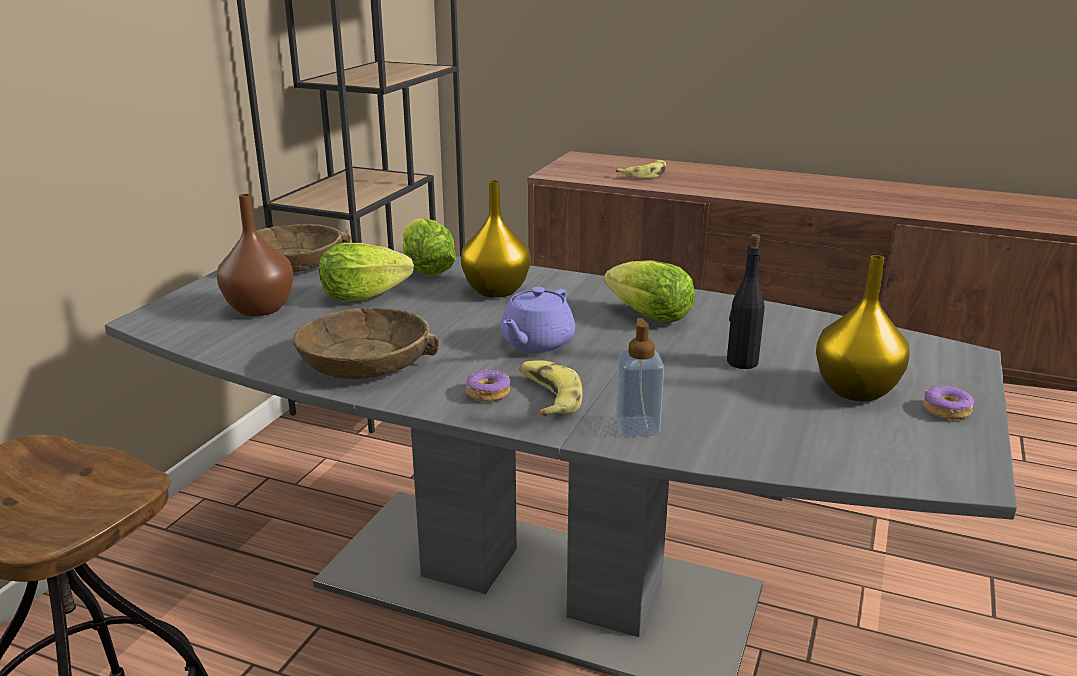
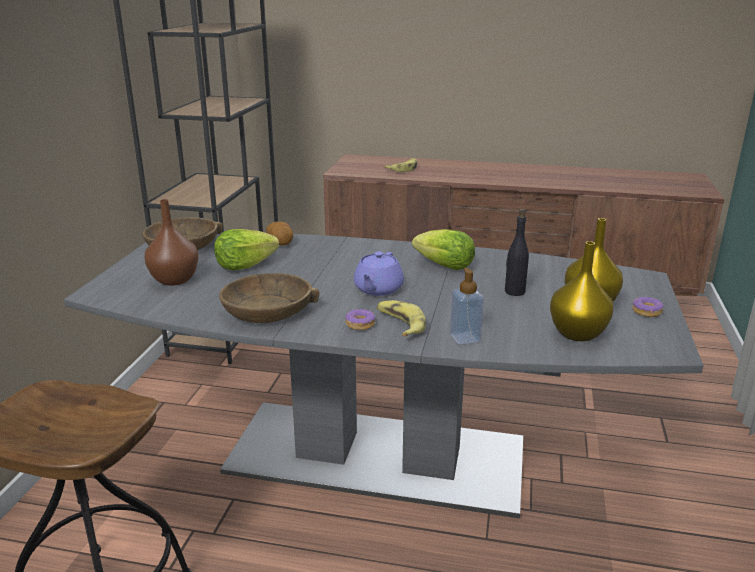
camera: 10 degrees left, 0 degrees up
lettuce [402,218,456,275] -> potato [266,221,293,246]
yellow vase [461,180,531,298] -> yellow vase moved to [550,241,614,341]

